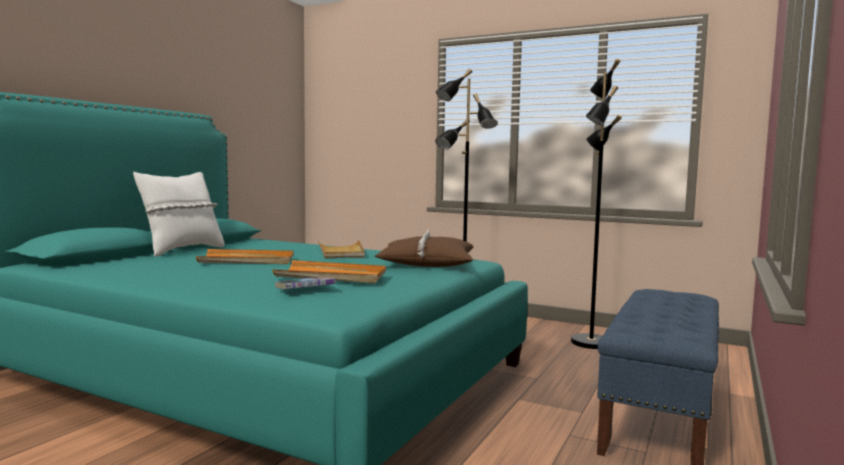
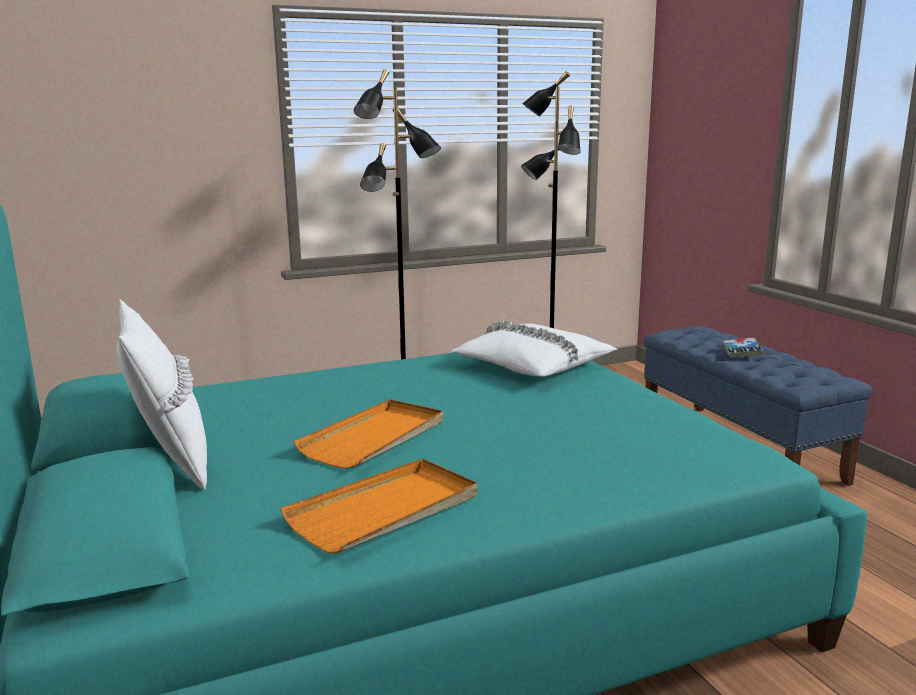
camera: 50 degrees left, 10 degrees up
orange tray [273,260,387,283] -> orange tray moved to [281,458,477,553]
book [275,277,336,289] -> book moved to [723,338,763,358]
beige tray [318,240,365,259] -> none
brown pillow [375,230,473,267] -> white pillow [450,321,618,377]

